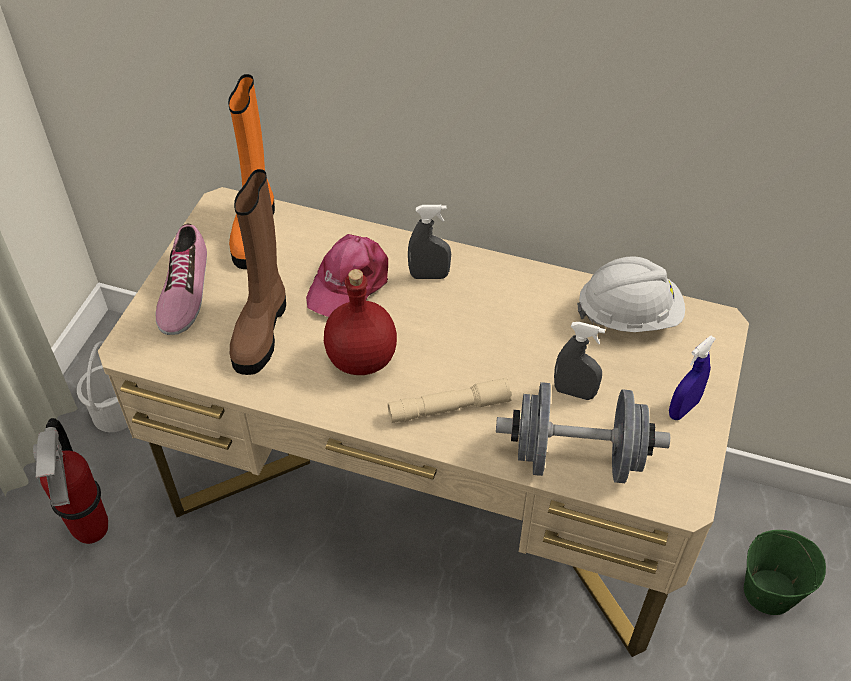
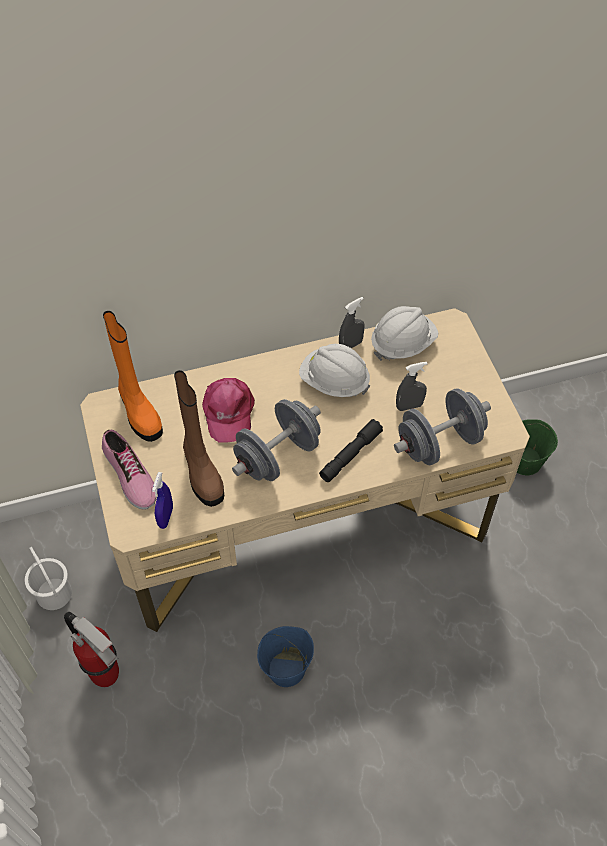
camera: 35 degrees left, 5 degrees up
red bottle [324,269,397,375] -> grey dumbbell [232,399,321,481]
beige flashlight [388,378,512,423] -> black flashlight [319,419,383,482]
grey spray bottle [408,205,451,279] -> grey spray bottle moved to [339,297,364,348]
blue spray bottle [669,336,716,420] -> blue spray bottle moved to [152,472,173,529]
none -> blue bucket [257,626,314,687]
none -> white hard hat [299,344,370,397]

